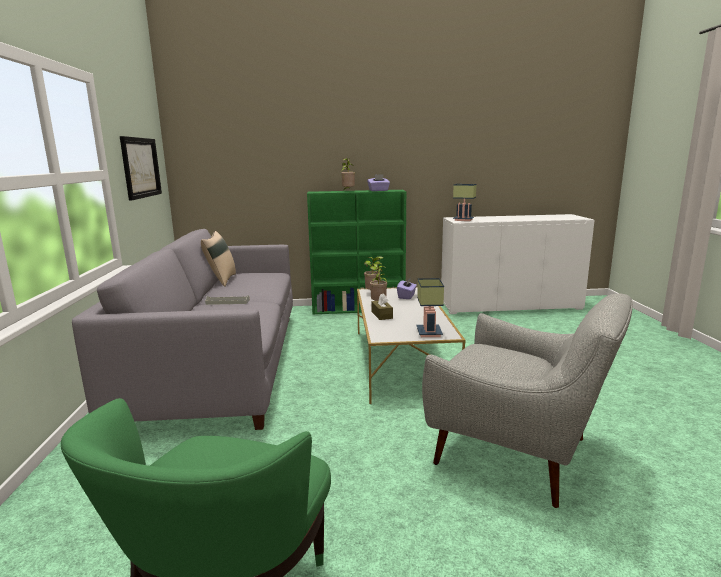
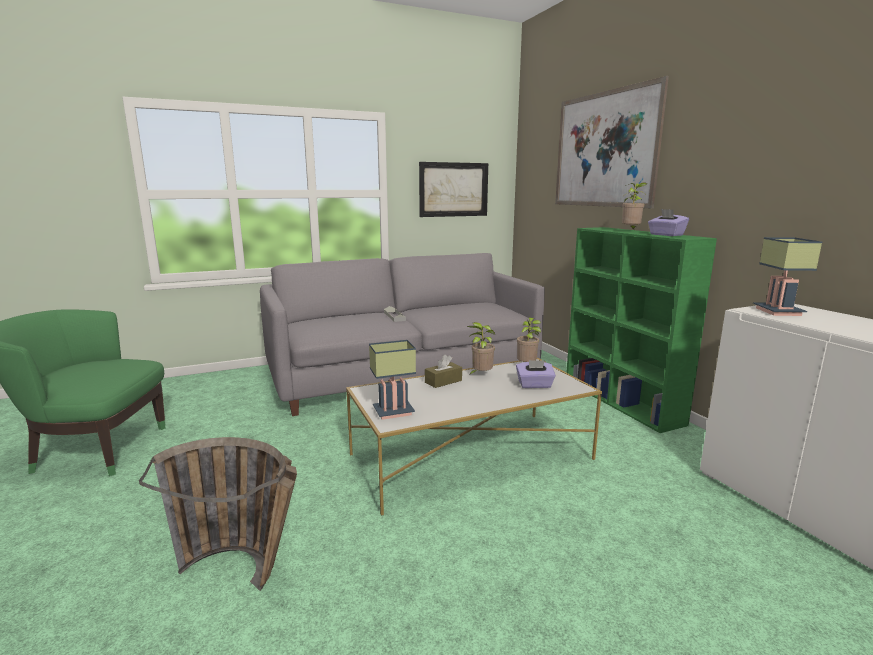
camera: 70 degrees right, 0 degrees up
beige pillow [201,231,236,287] -> none
grey armchair [422,294,633,508] -> basket [139,437,297,591]
none -> picture [555,76,669,209]

